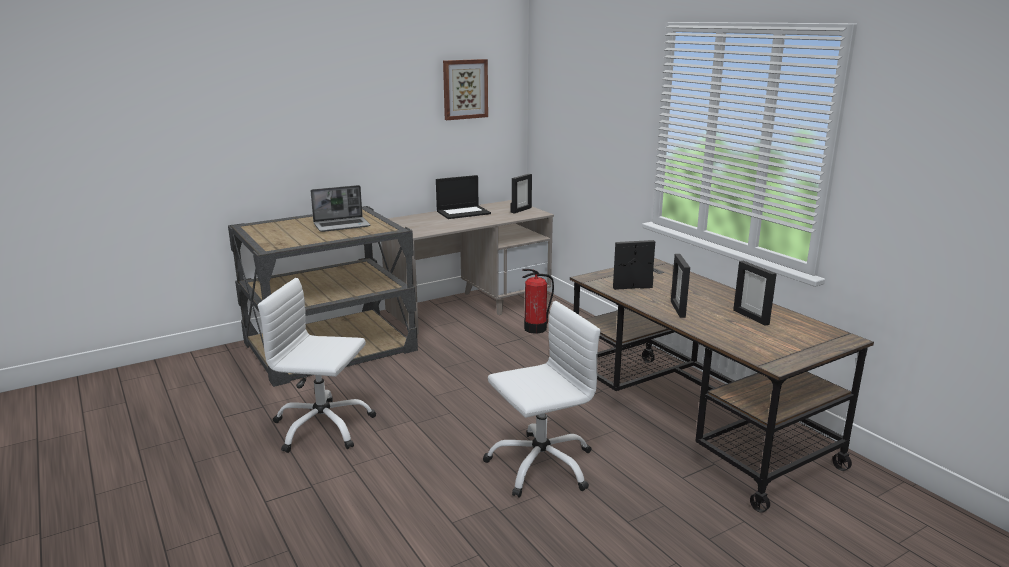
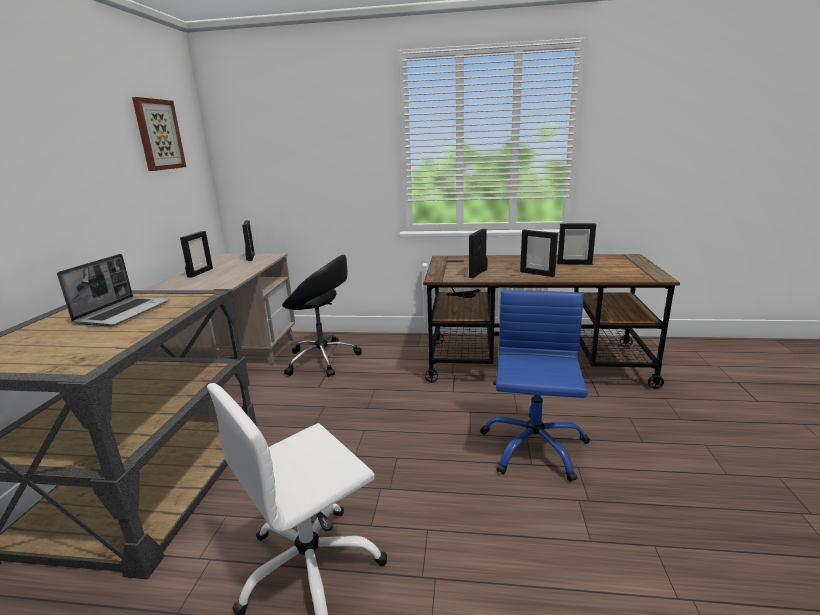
camera: 50 degrees left, 0 degrees up
laptop [436,175,491,219] -> picture frame [180,231,213,278]
white office chair [483,301,601,498] -> blue office chair [480,290,590,482]
fire extinguisher [522,269,554,334] -> black office chair [282,255,362,377]

